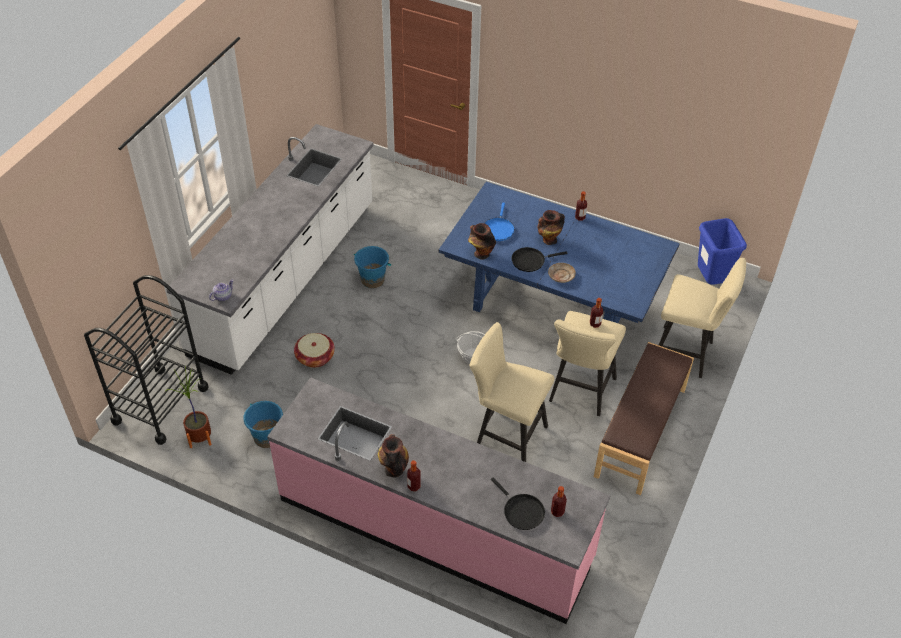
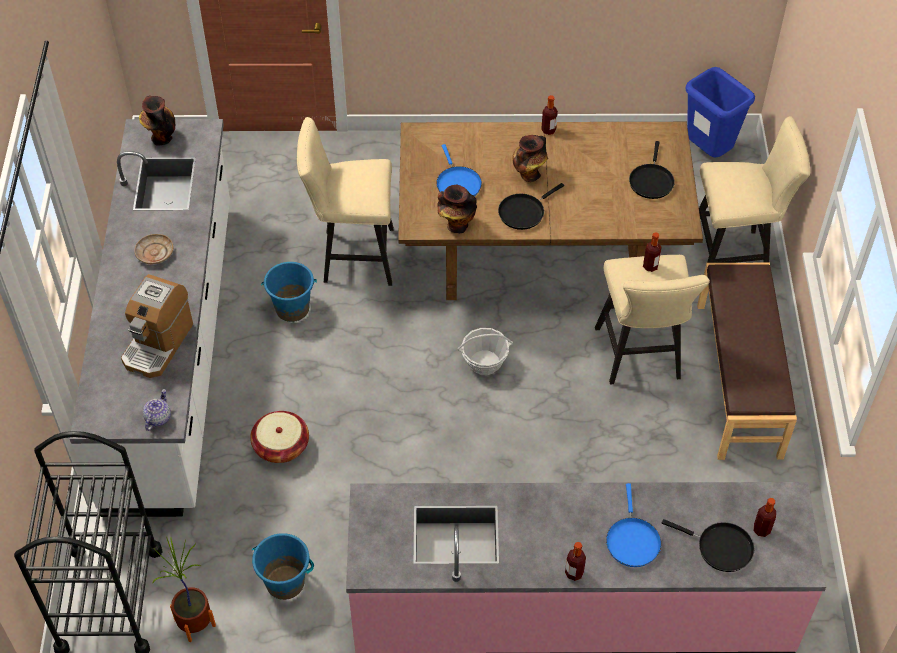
camera: 25 degrees left, 5 degrees up
vase [378,434,409,478] -> vase moved to [139,95,175,146]
blue dining table [439,182,680,323] -> brown dining table [398,122,703,300]
beige stool [470,322,554,462] -> beige stool moved to [297,117,394,286]
beige plate [548,263,576,283] -> beige plate moved to [134,234,173,264]
none -> coffee machine [121,274,193,378]
none -> blue frying pan [606,483,661,567]
none -> black frying pan [629,141,675,199]

